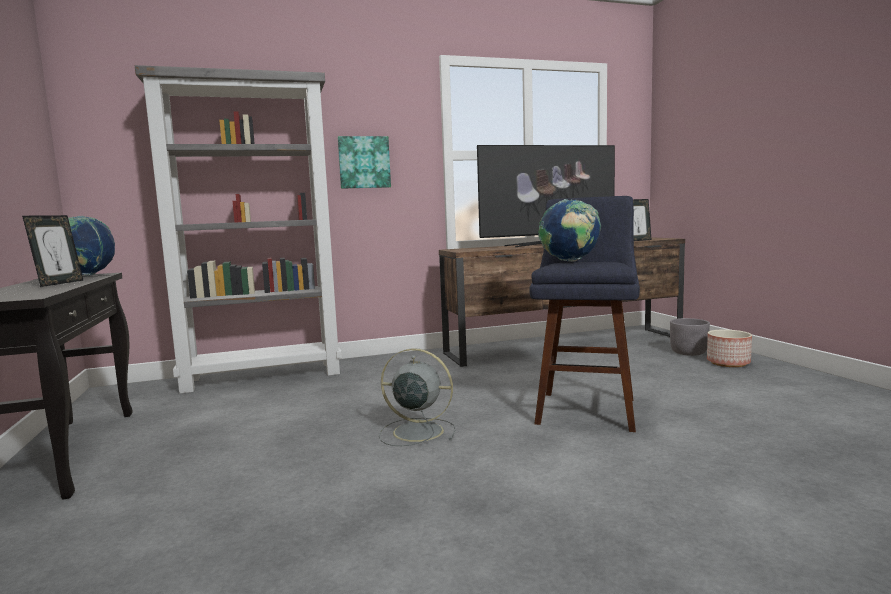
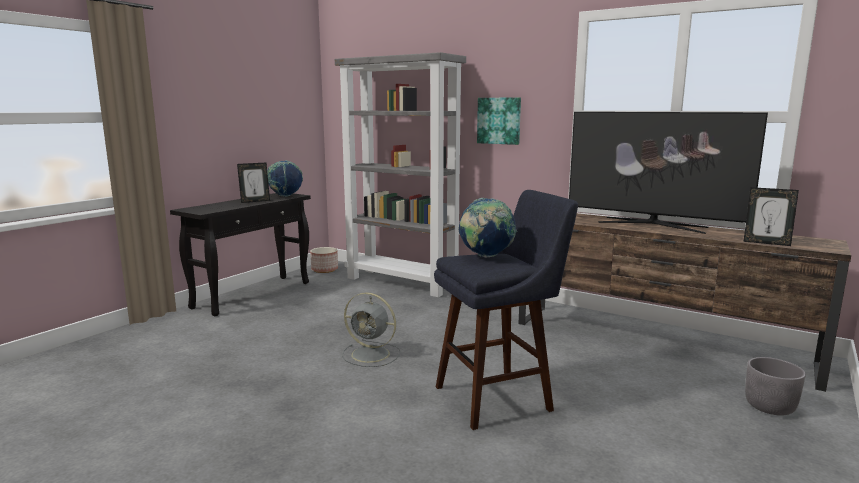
camera: 50 degrees right, 5 degrees up
grey fan [379,348,456,446] -> grey fan turned 135 degrees clockwise [342,292,401,367]
planter [707,330,752,367] -> planter moved to [310,247,338,273]

